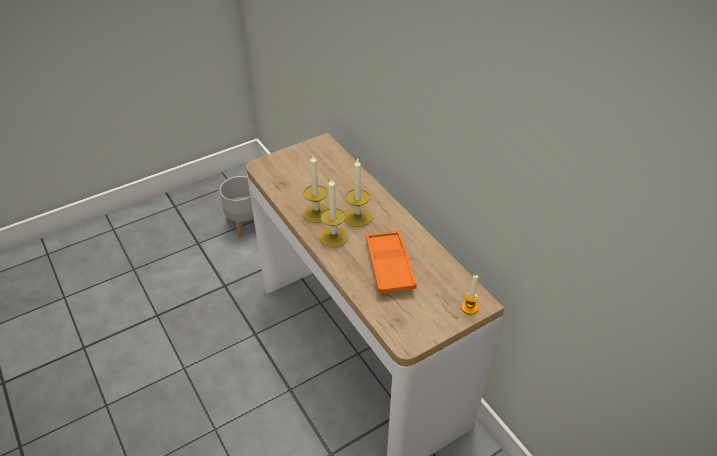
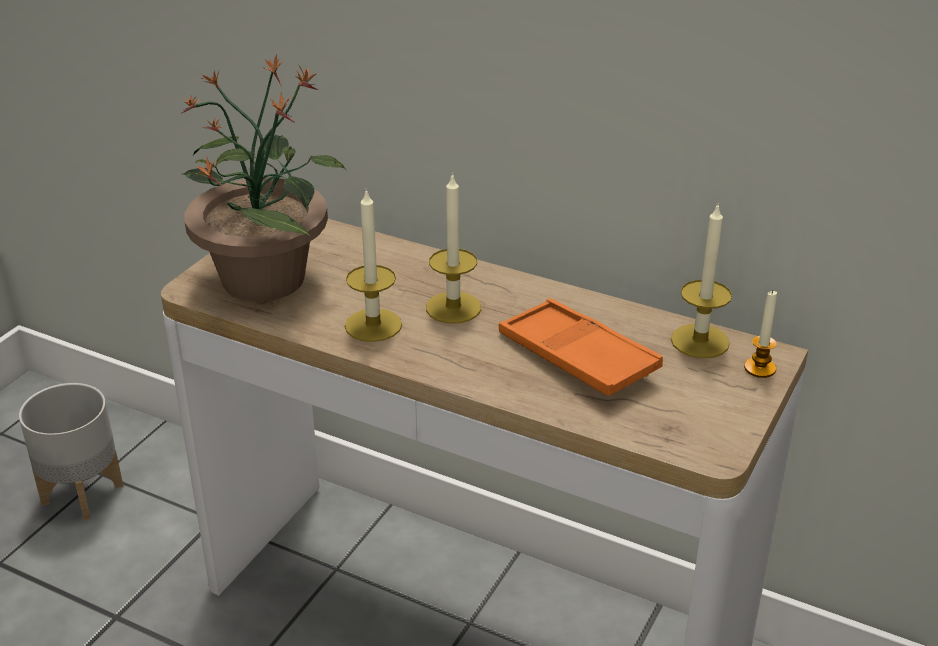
camera: 30 degrees left, 10 degrees down
candle [320,177,348,247] -> candle moved to [671,204,732,358]
none -> potted plant [180,54,346,302]

